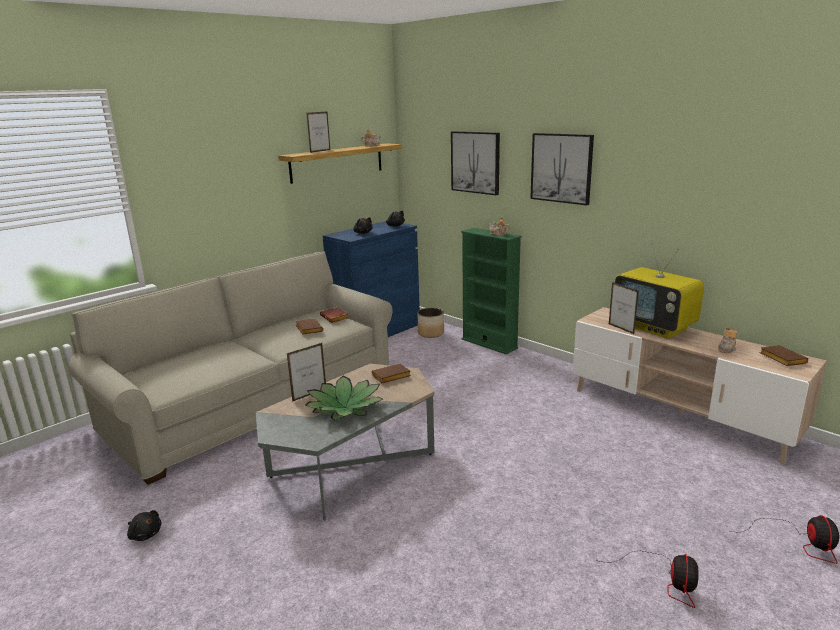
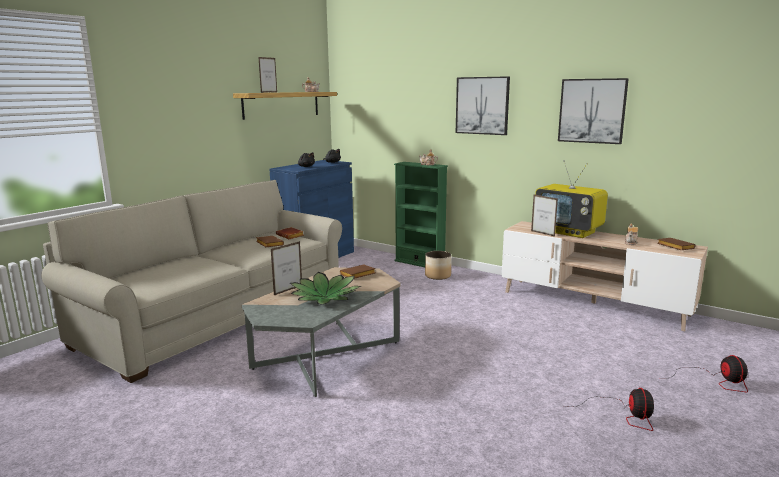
camera: 10 degrees left, 5 degrees down
black plush toy [127,510,161,541] -> none
planter [417,308,444,338] -> planter moved to [425,251,451,280]
picture [451,131,500,195] -> picture moved to [558,78,629,144]

